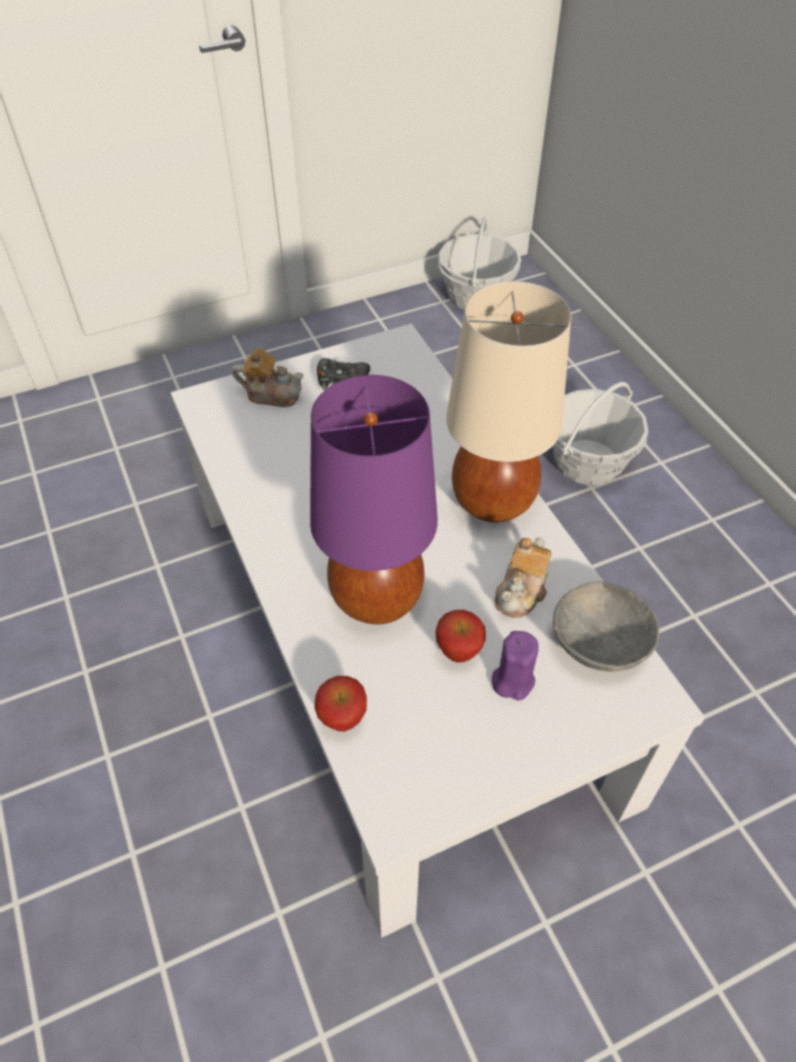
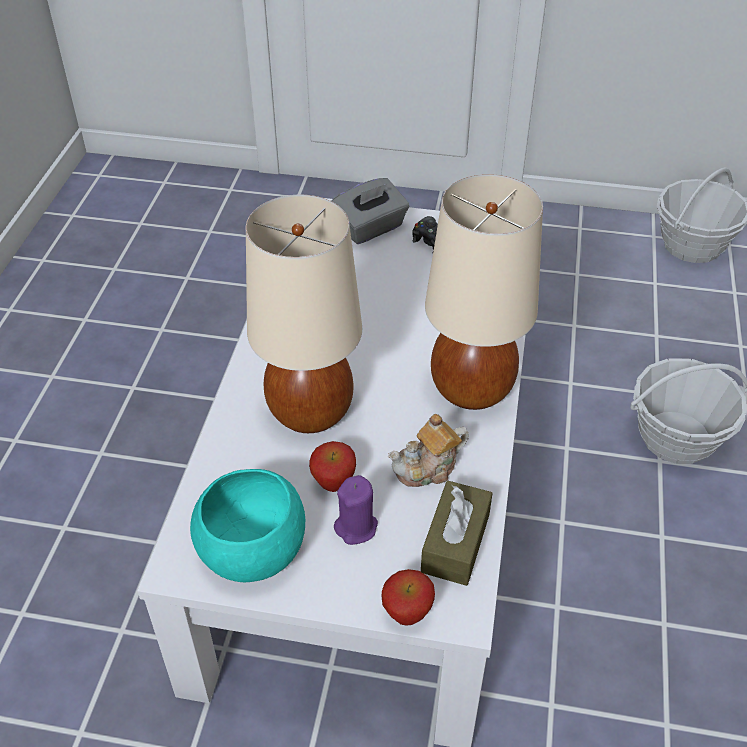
camera: 35 degrees right, 5 degrees down
teapot [232,348,304,407] -> grey tissue box [331,178,409,244]
purple table lamp [310,375,438,624] -> beige table lamp [246,195,362,433]
apple [315,676,367,732] -> apple moved to [381,569,435,626]
grey bowl [553,581,660,672] -> brown tissue box [421,481,493,586]
none -> turquoise bowl [190,469,305,582]

